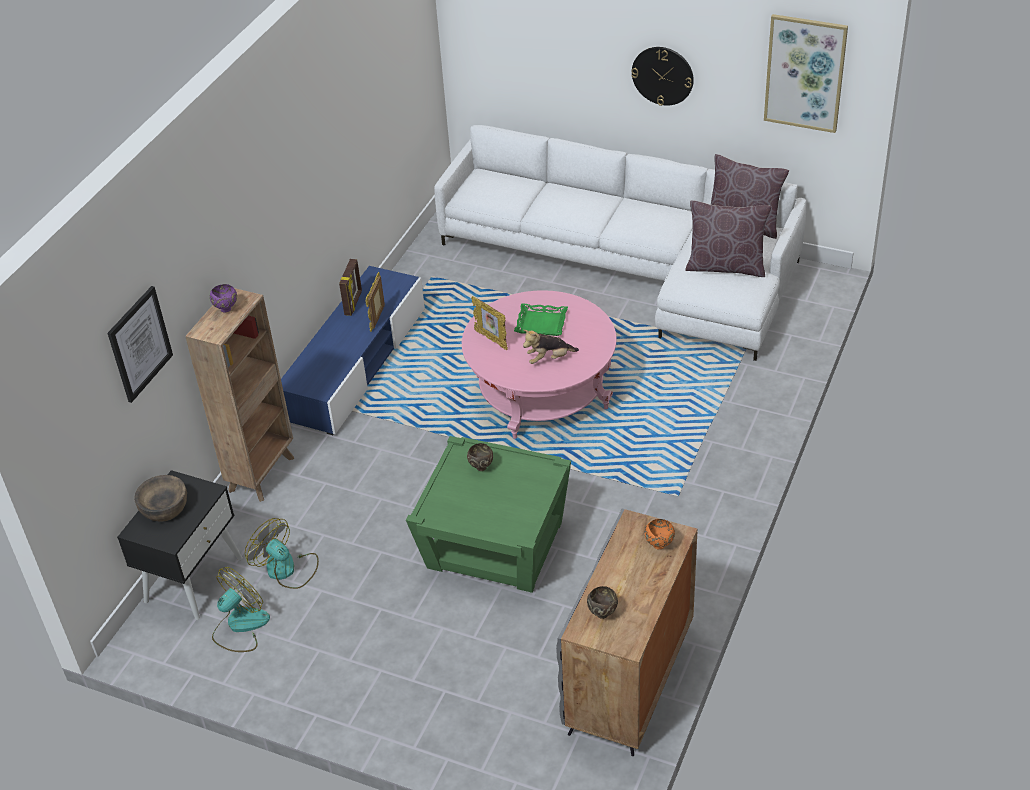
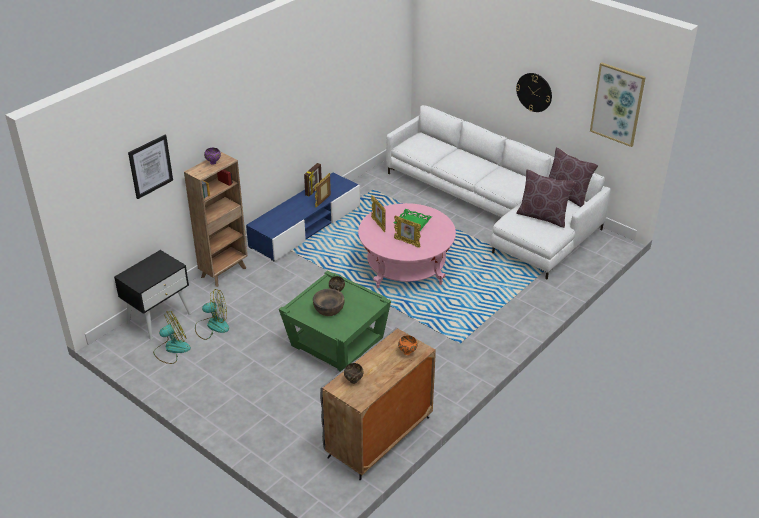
camera: 15 degrees right, 5 degrees down
brown bowl [134,475,187,522] -> brown bowl moved to [313,289,345,316]
fan [245,518,319,589] -> fan turned 120 degrees clockwise [195,289,229,340]
plush toy [523,330,579,364] -> picture frame [394,216,421,248]

